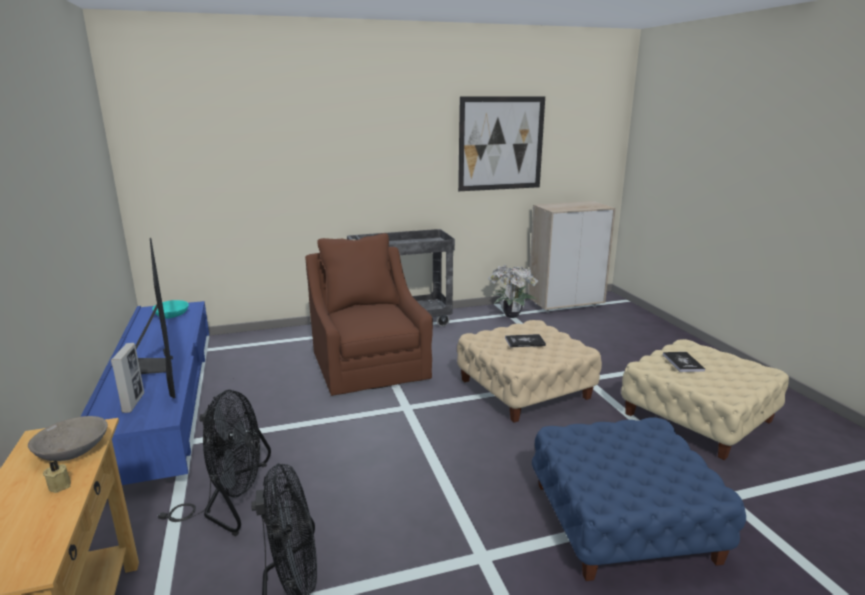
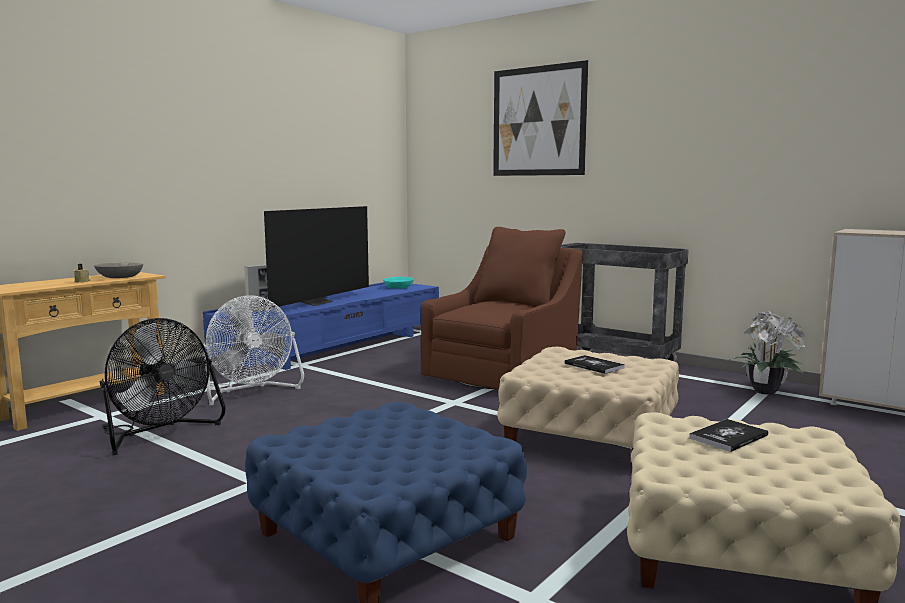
camera: 55 degrees right, 10 degrees down
black fan [157,390,271,537] -> white fan [203,296,304,405]
picture [458,96,545,191] -> picture moved to [493,60,588,176]

